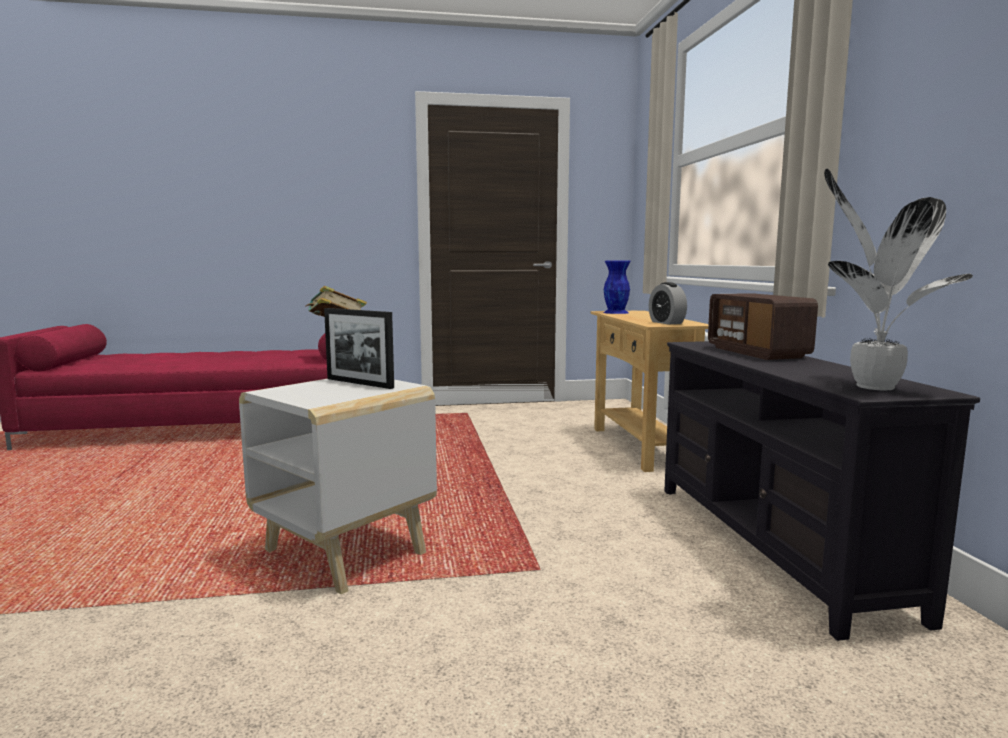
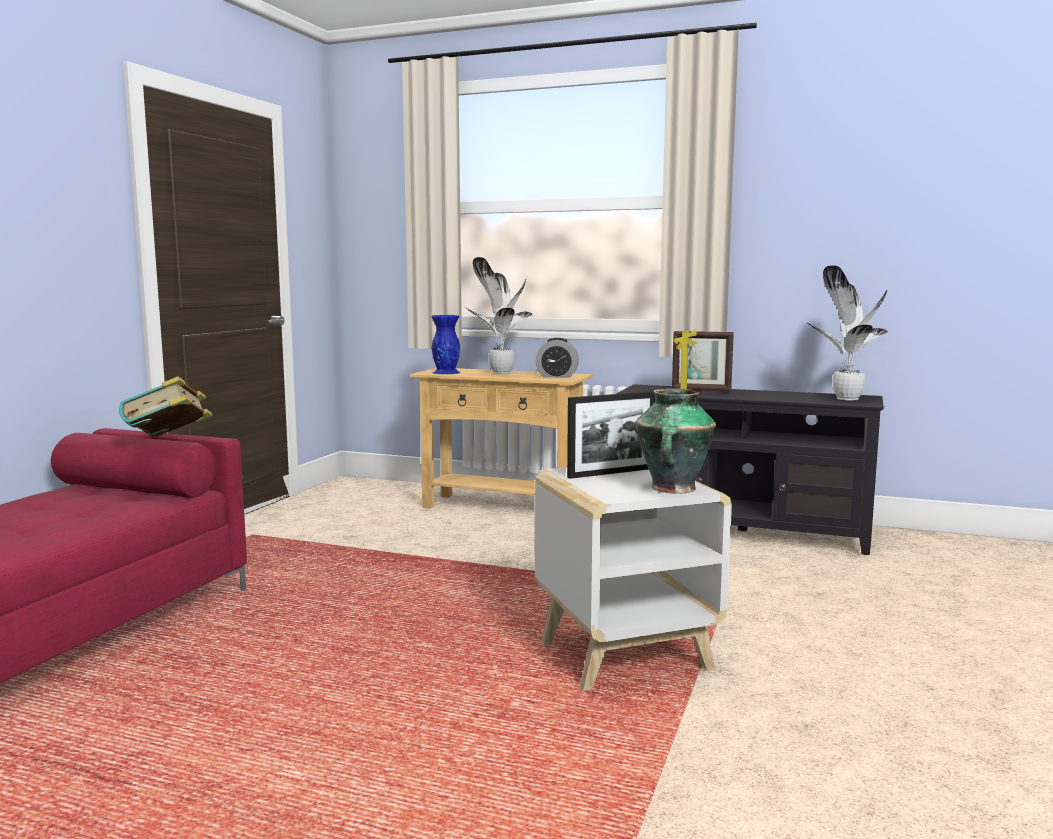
camera: 60 degrees left, 0 degrees up
radio [708,293,818,360] -> picture frame [672,330,734,391]
none -> potted plant [465,257,532,374]
none -> vase [636,388,716,494]

